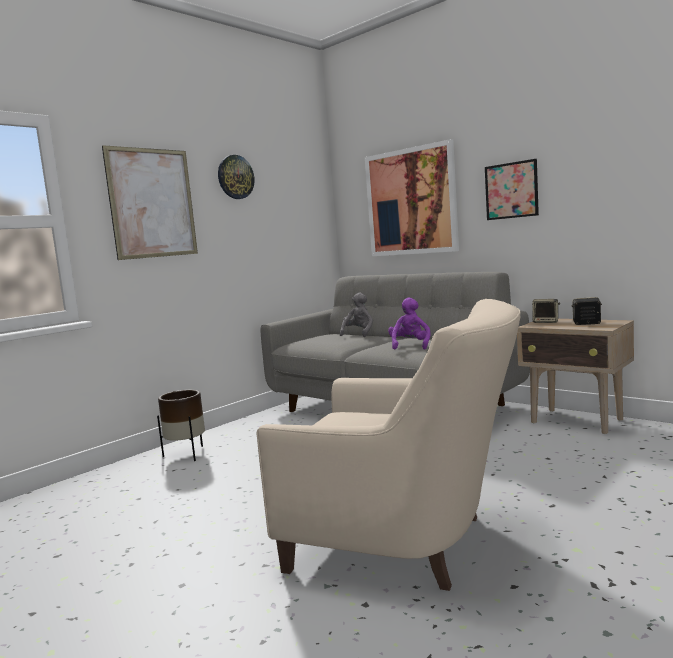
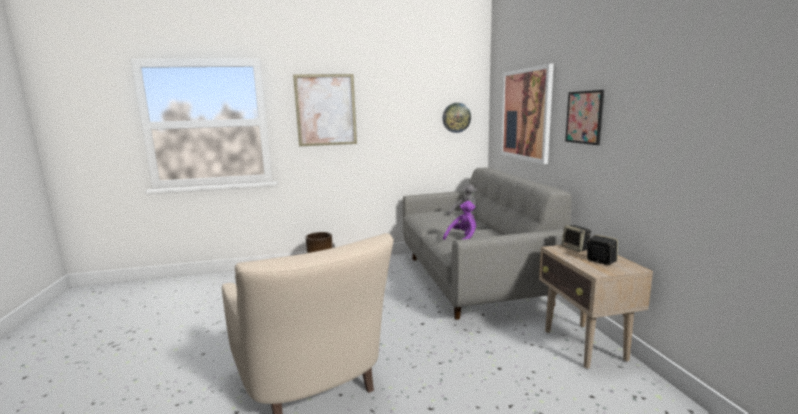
camera: 35 degrees right, 5 degrees up
wall clock [218,155,255,199] -> wall clock moved to [443,103,471,133]

